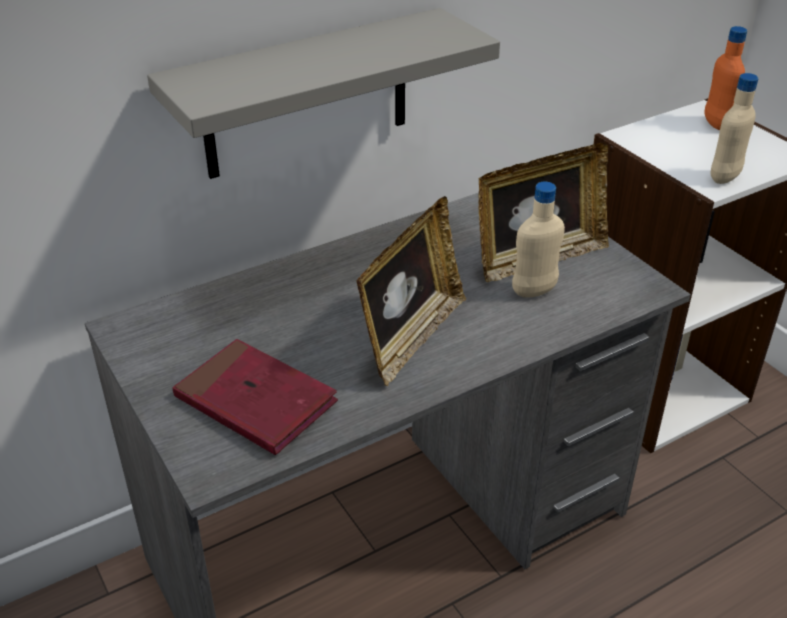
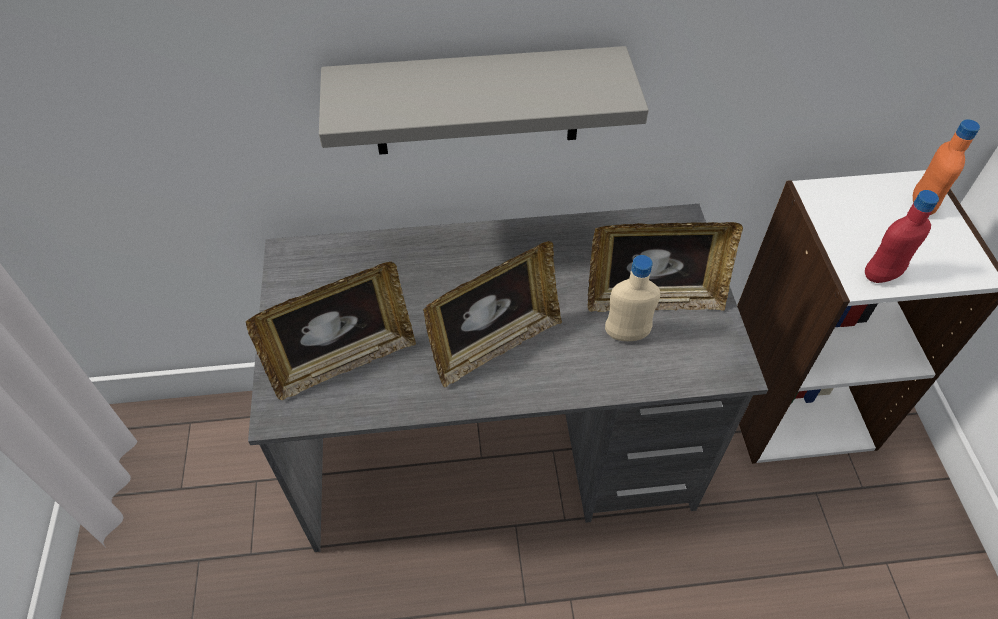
camera: 25 degrees right, 15 degrees up
red book [172,339,338,455] -> picture frame [246,262,416,400]
beige bottle [711,73,758,184] -> red bottle [865,190,939,283]

